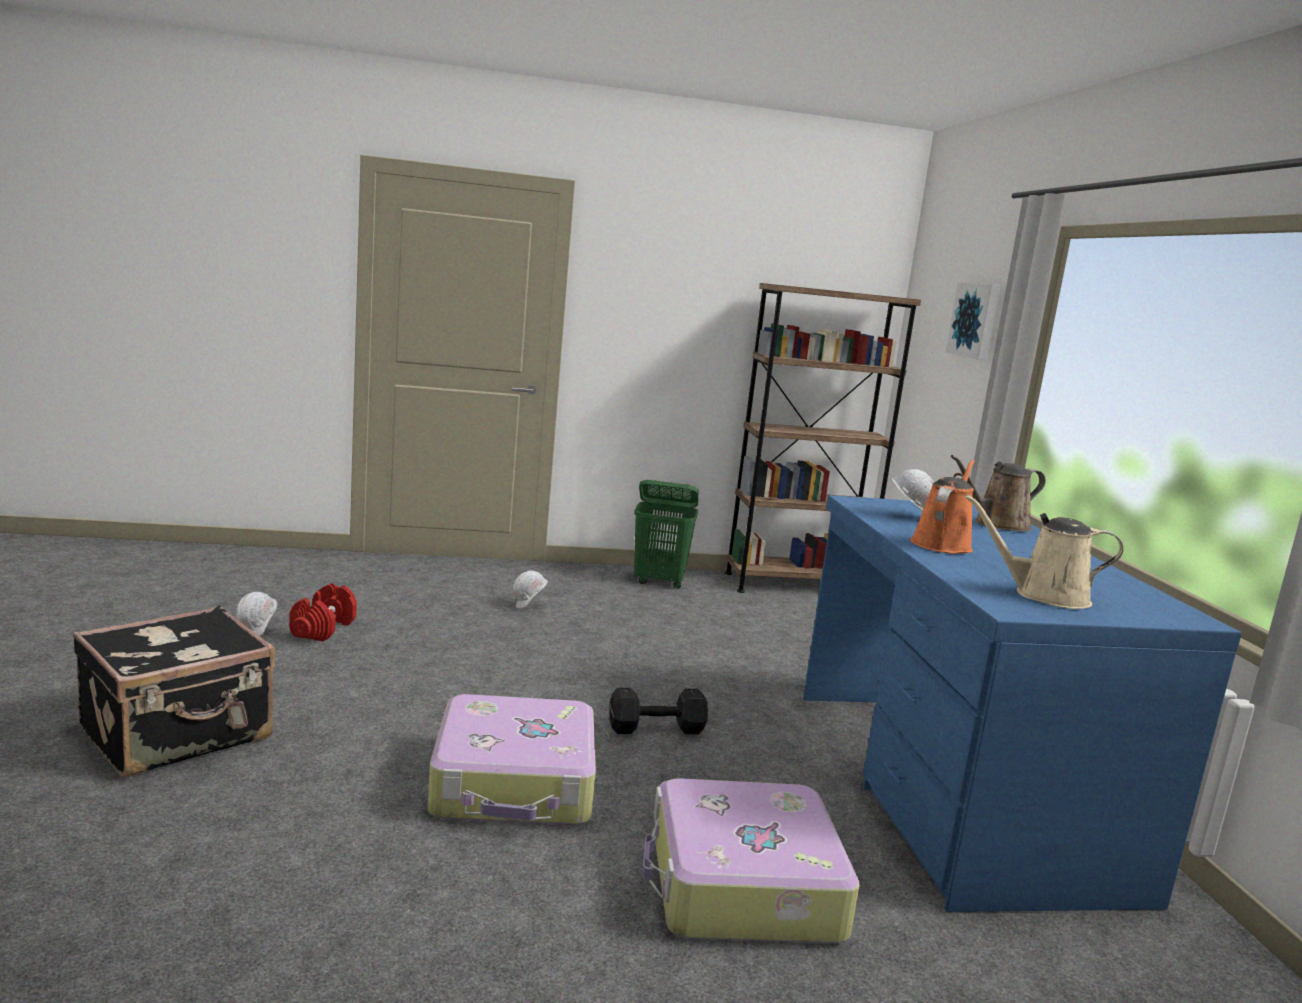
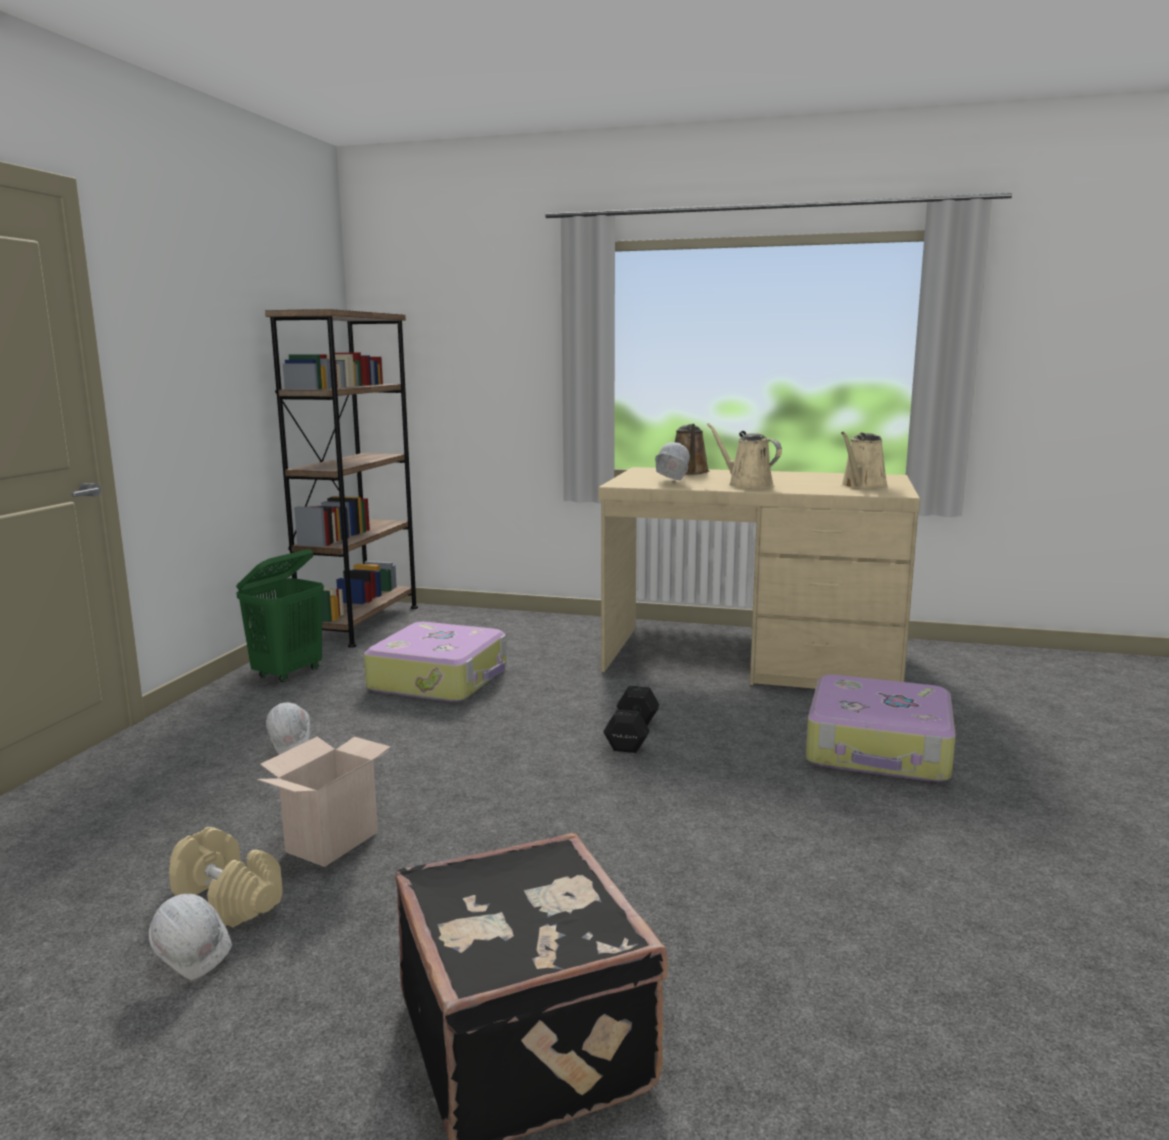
camera: 65 degrees left, 0 degrees up
red dumbbell [289,583,357,641] -> beige dumbbell [169,827,283,927]
suitcase [428,694,596,825] -> suitcase moved to [364,622,507,702]
blue desk [803,495,1242,912] -> beige desk [598,467,920,689]
orange watering can [910,459,975,554] -> beige watering can [707,423,782,489]
picture [946,282,1001,360] -> none
none -> cardboard box [257,737,391,867]

